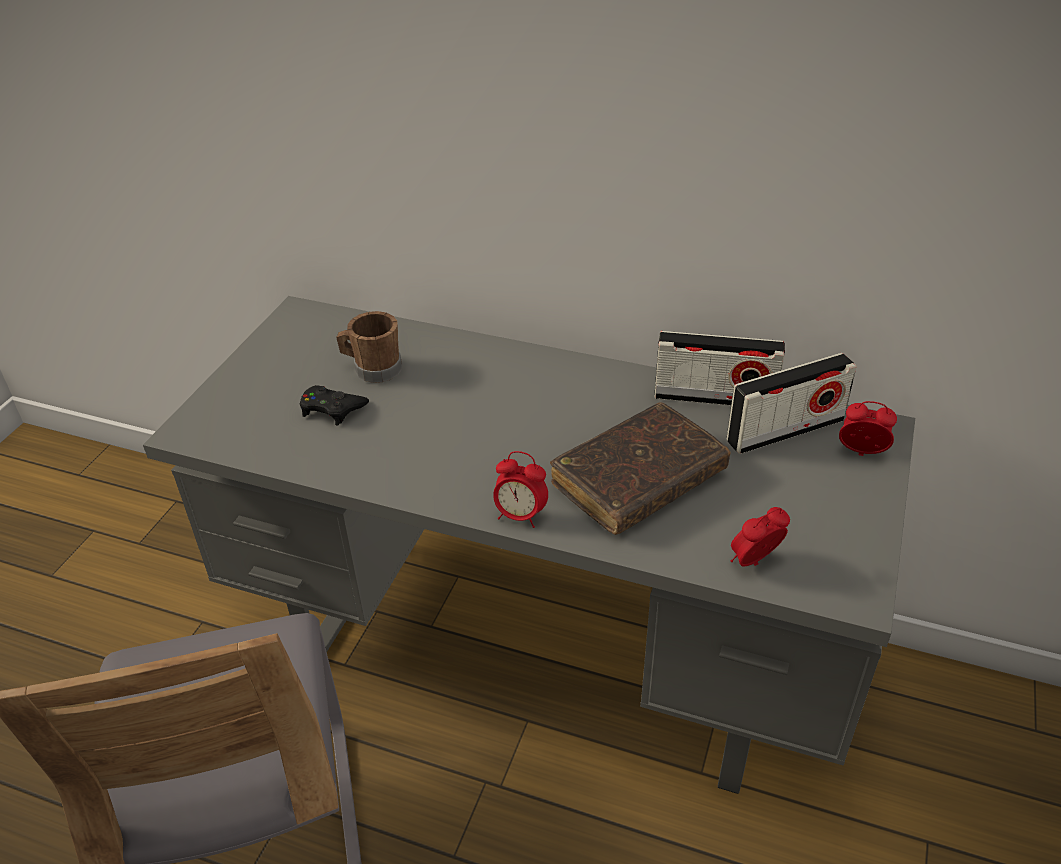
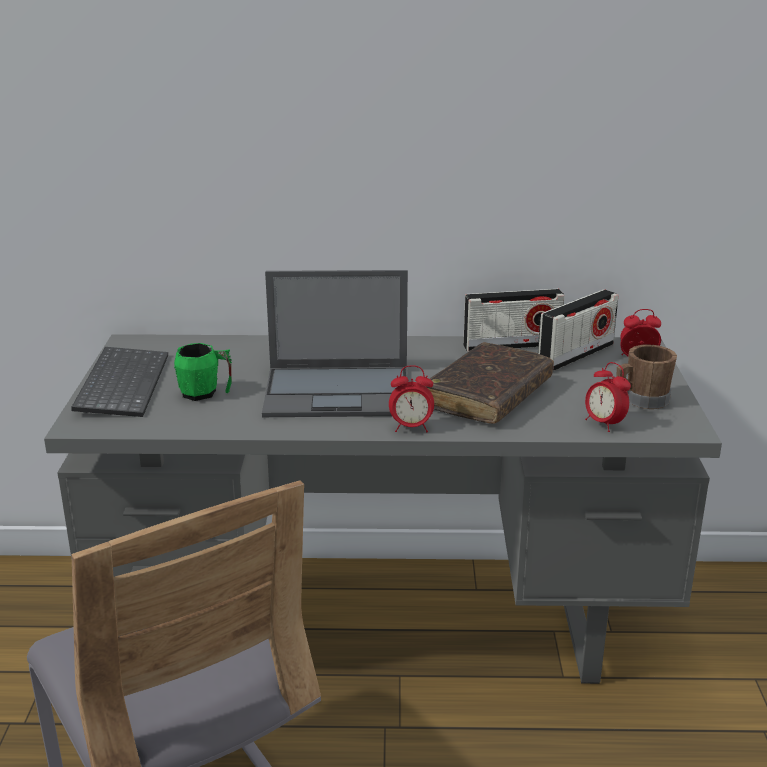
camera: 20 degrees left, 15 degrees down
black game controller [300,385,369,426] -> green mug [174,343,232,401]
brown mug [336,311,402,383] -> brown mug moved to [616,345,677,409]
alarm clock [731,507,790,567] -> alarm clock turned 75 degrees counterclockwise [585,362,631,432]
none -> keyboard [71,347,168,417]
none -> laptop [262,270,408,417]

